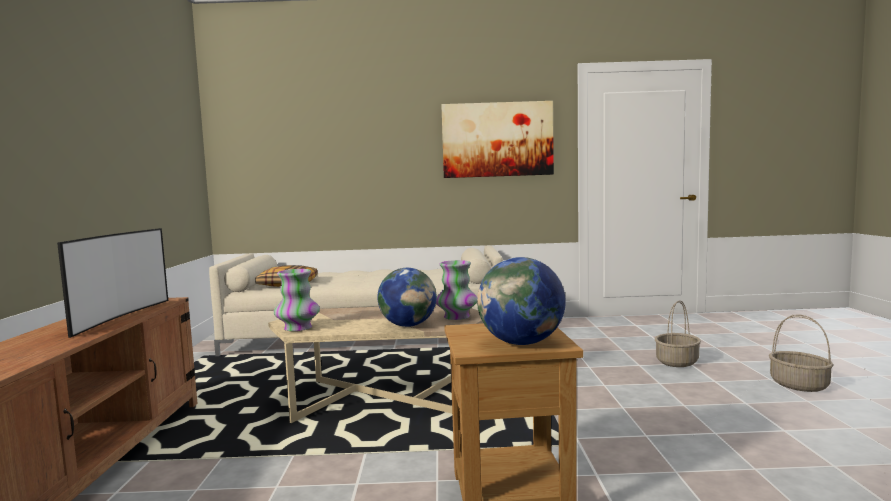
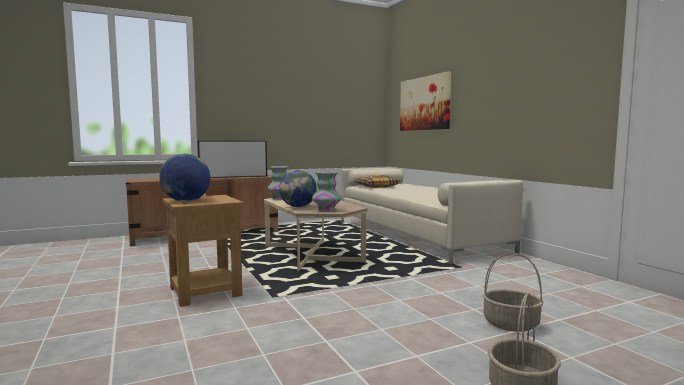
camera: 65 degrees right, 0 degrees up
picture [441,101,554,178] -> picture moved to [400,71,451,131]

